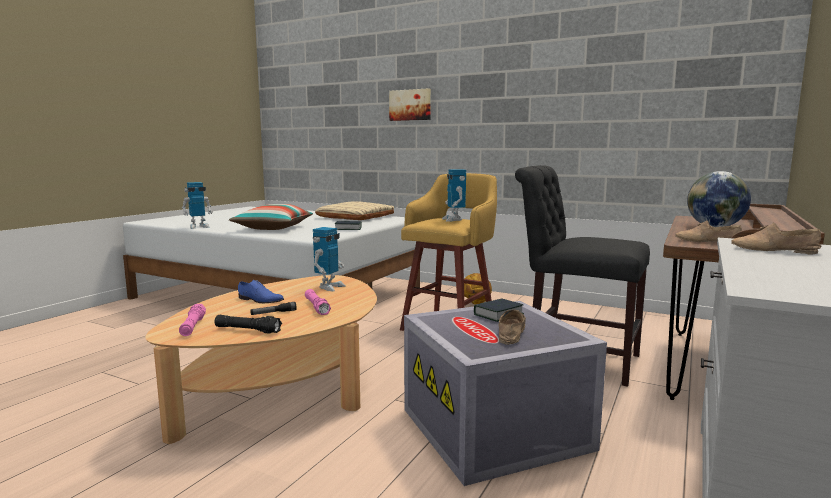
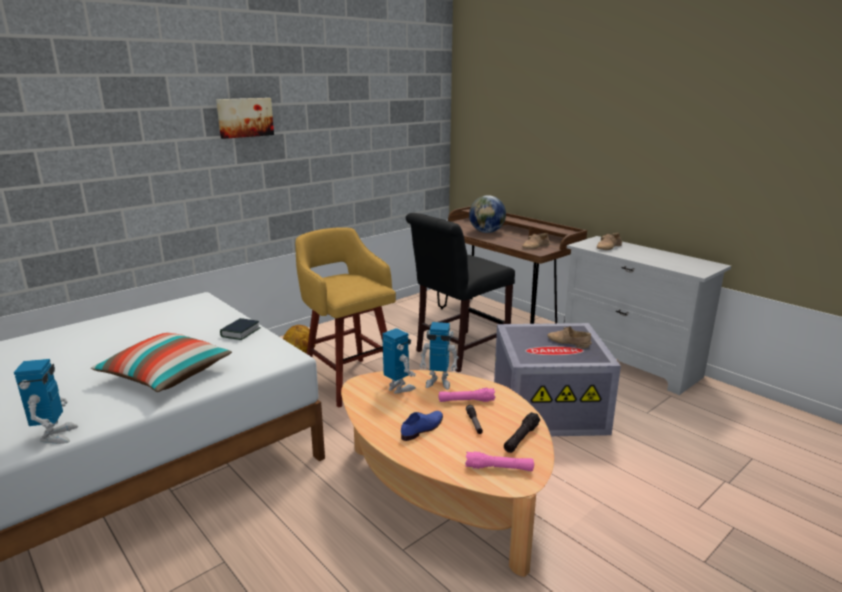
camera: 70 degrees left, 10 degrees up
beige pillow [315,201,394,220] -> none
picture [389,88,431,121] -> picture moved to [216,98,274,139]
toy robot [442,169,466,222] -> toy robot moved to [420,322,459,390]
book [474,298,524,322] -> none

